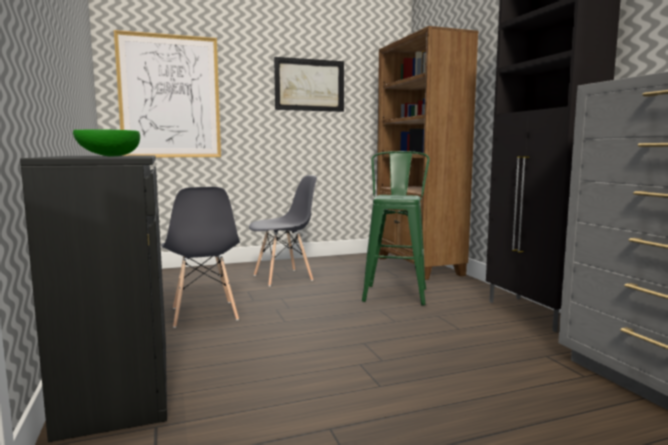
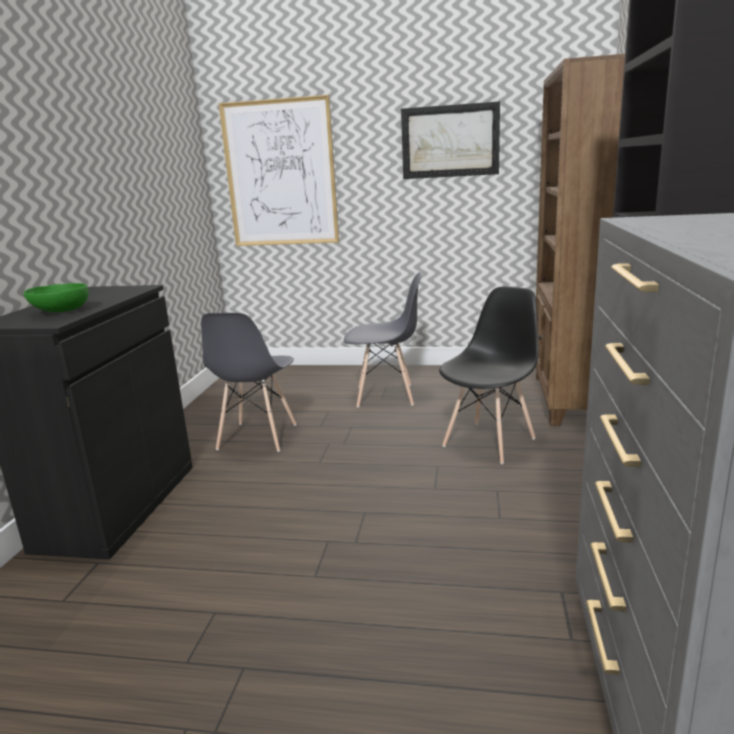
camera: 30 degrees right, 10 degrees up
green stool [362,151,430,306] -> black chair [439,286,539,464]

